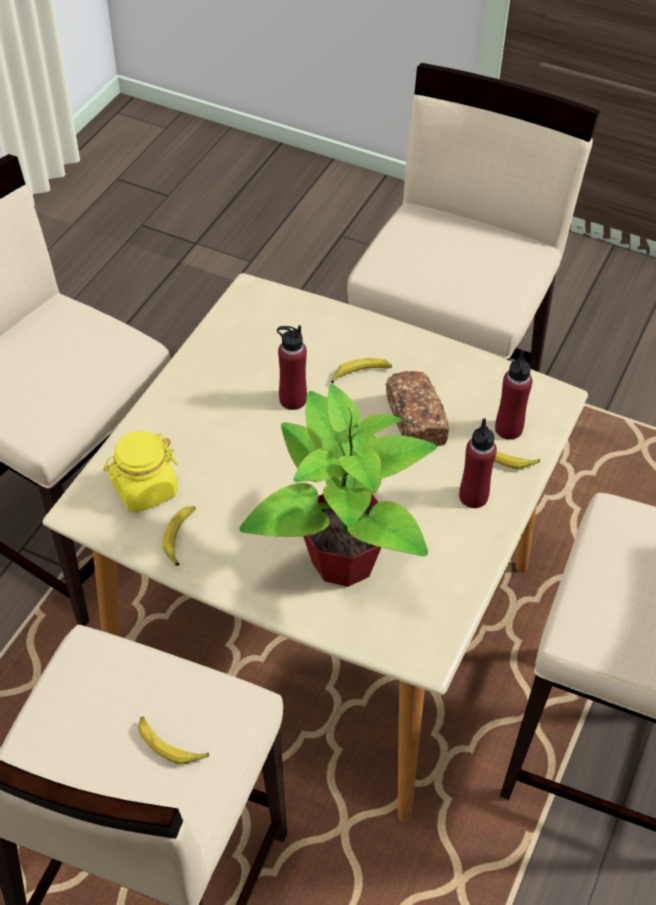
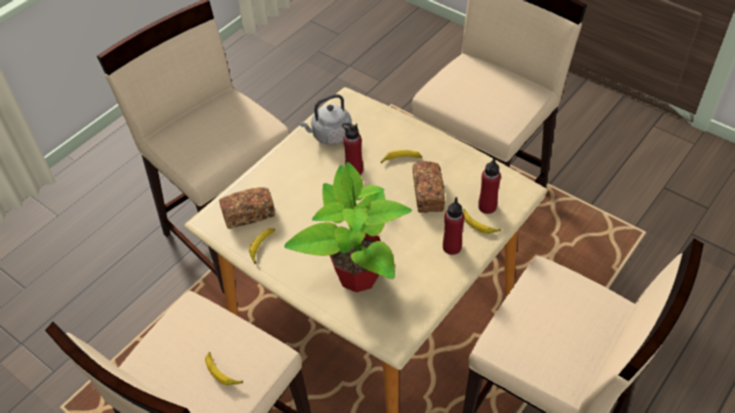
camera: 15 degrees right, 0 degrees up
yellow jar [103,431,178,513] -> bread [219,187,275,229]
none -> grey kettle [299,94,352,145]

